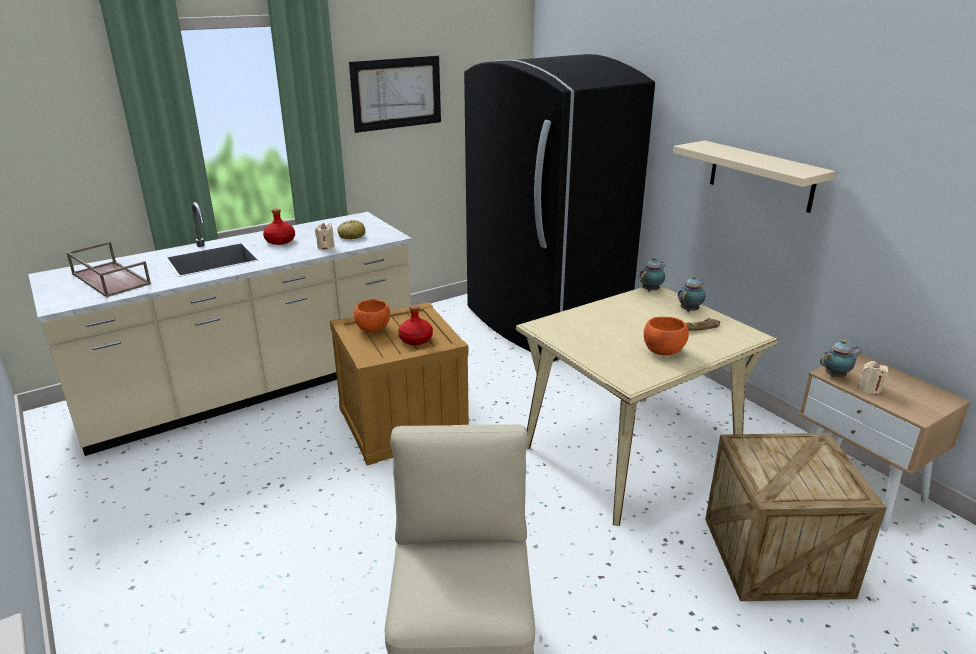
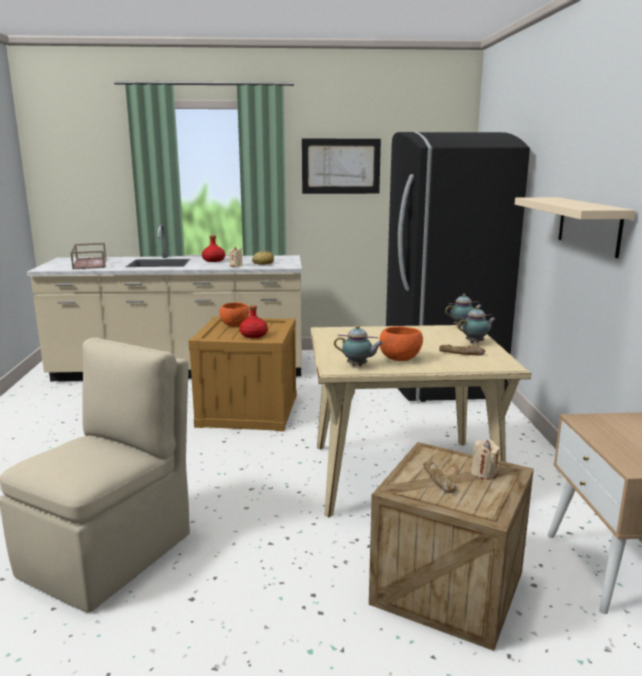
camera: 30 degrees right, 10 degrees down
teapot [820,340,862,377] -> teapot moved to [334,325,384,366]
beige candle [858,361,888,395] -> beige candle moved to [471,440,500,479]
none -> bread [423,460,456,493]

